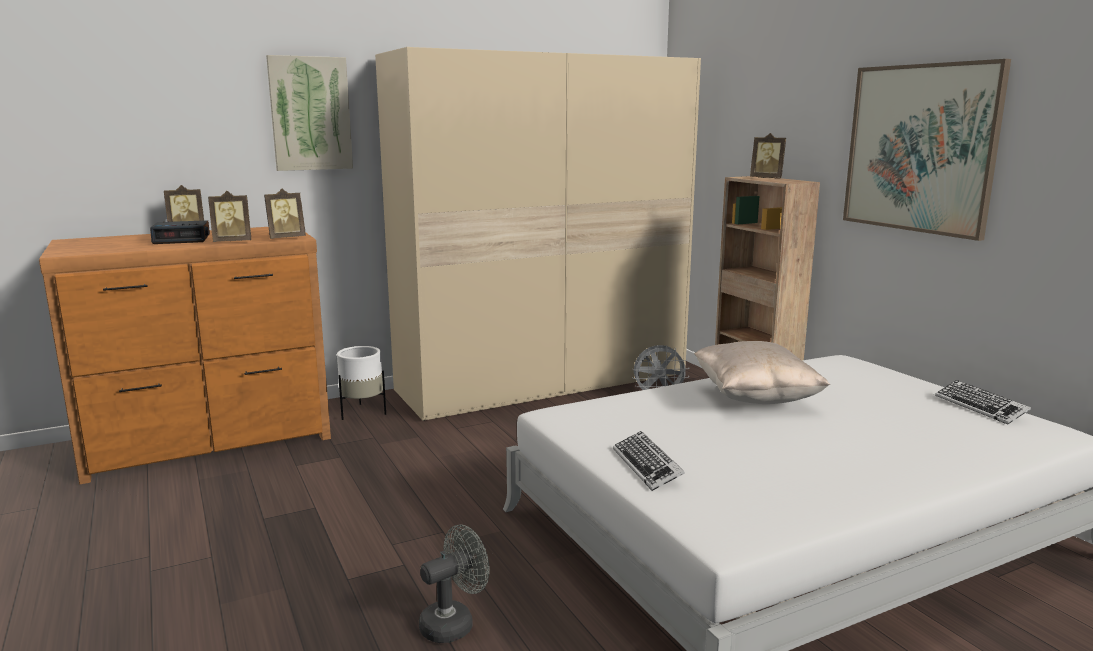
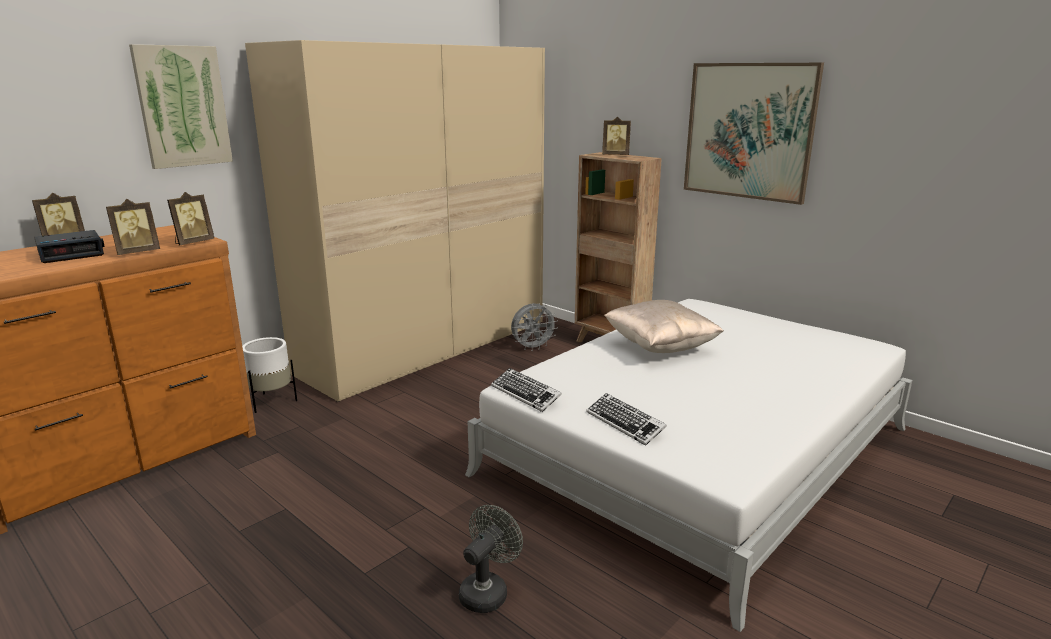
camera: 20 degrees left, 5 degrees up
keyboard [935,380,1031,424] -> keyboard moved to [491,368,562,412]

